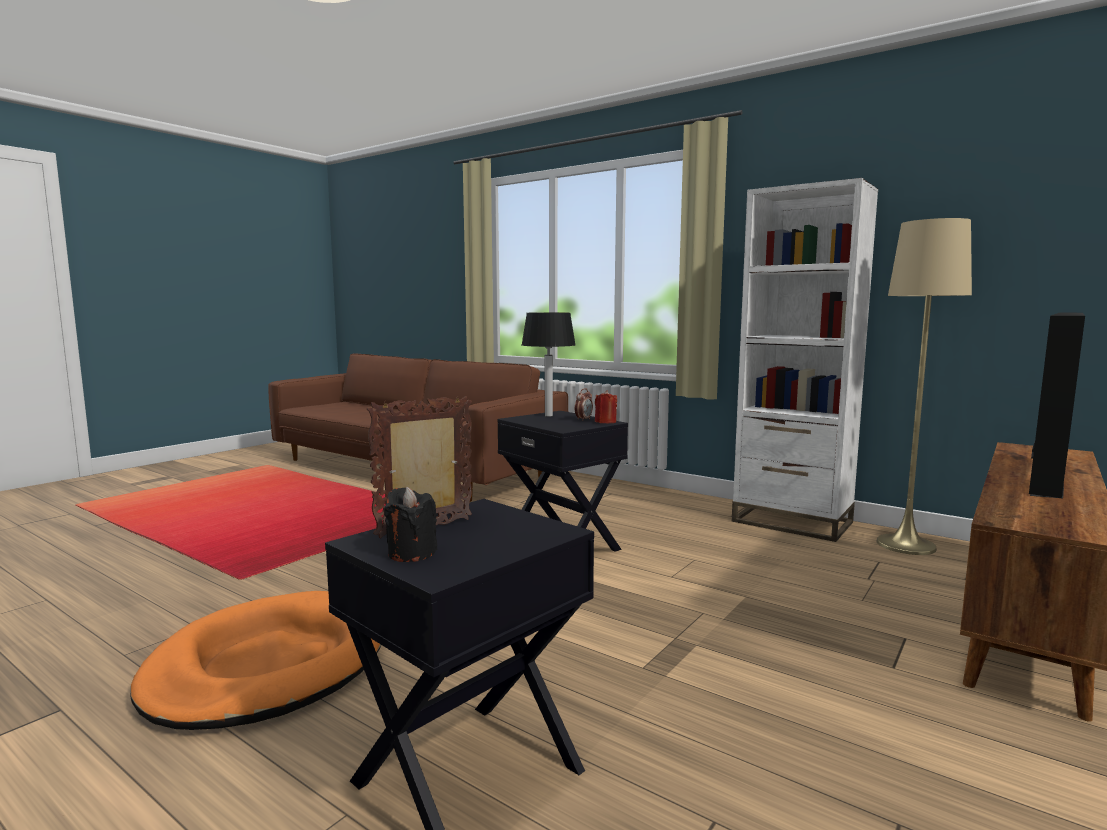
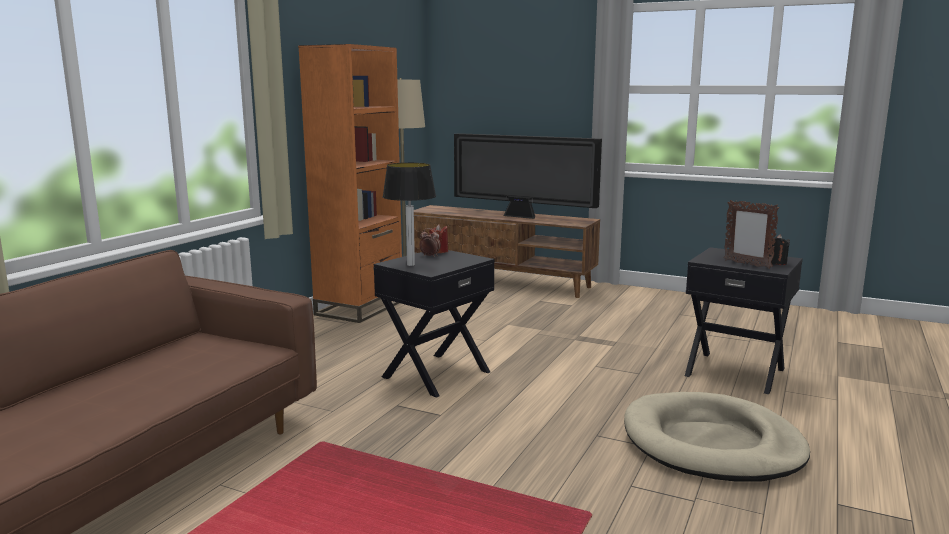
camera: 100 degrees left, 5 degrees up
orange dog bed [130,591,381,730] -> beige dog bed [624,392,810,481]
white bookcase [732,178,878,542] -> orange bookcase [298,44,402,323]

